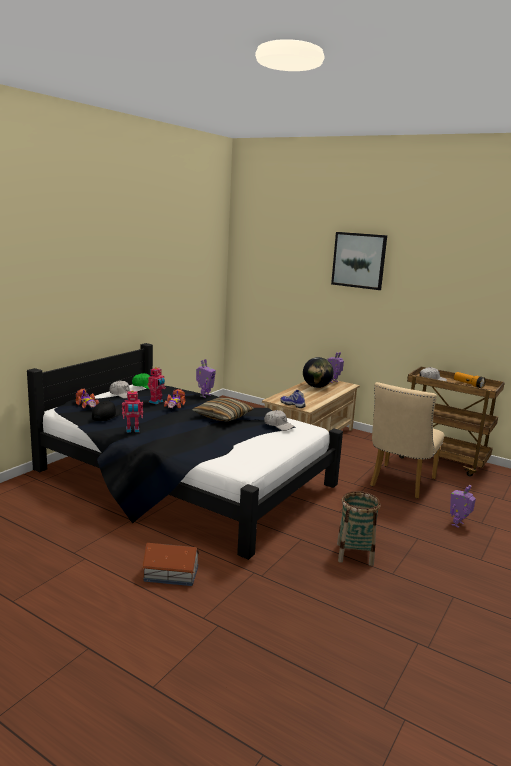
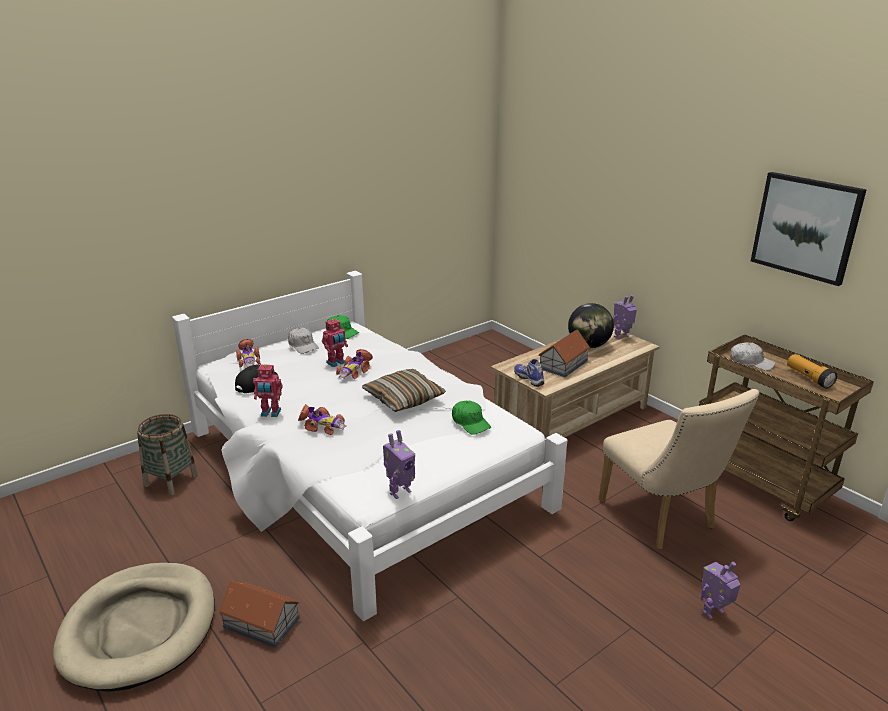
camera: 20 degrees right, 10 degrees up
black bed [27,343,343,560] -> white bed [172,271,567,621]
toy robot [196,359,216,398] -> toy robot moved to [383,430,415,499]
white cap [264,410,295,431] -> green cap [452,401,491,435]
picture [331,232,387,290] -> picture moved to [751,172,867,286]
basket [337,491,380,566] -> basket moved to [137,414,198,495]
beige chair [370,382,444,499] -> beige chair turned 75 degrees counterclockwise [599,389,760,549]
none -> beige dog bed [53,563,215,691]
none -> toy car [298,404,346,435]
none -> toy house [538,329,591,377]

